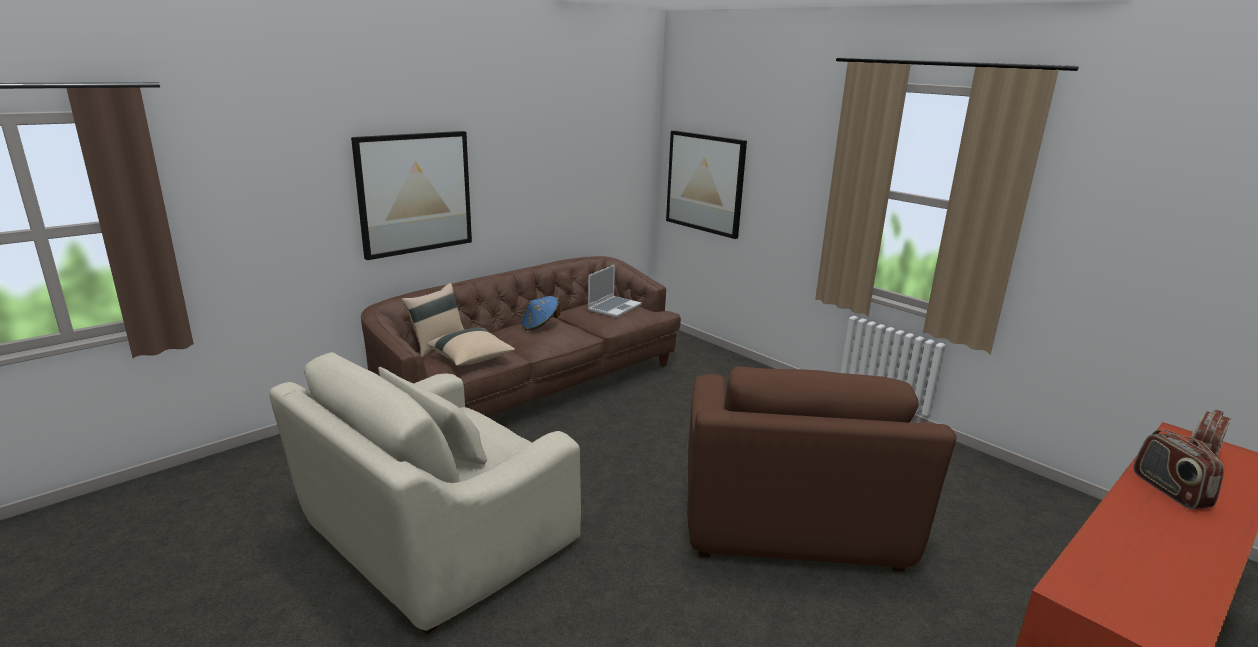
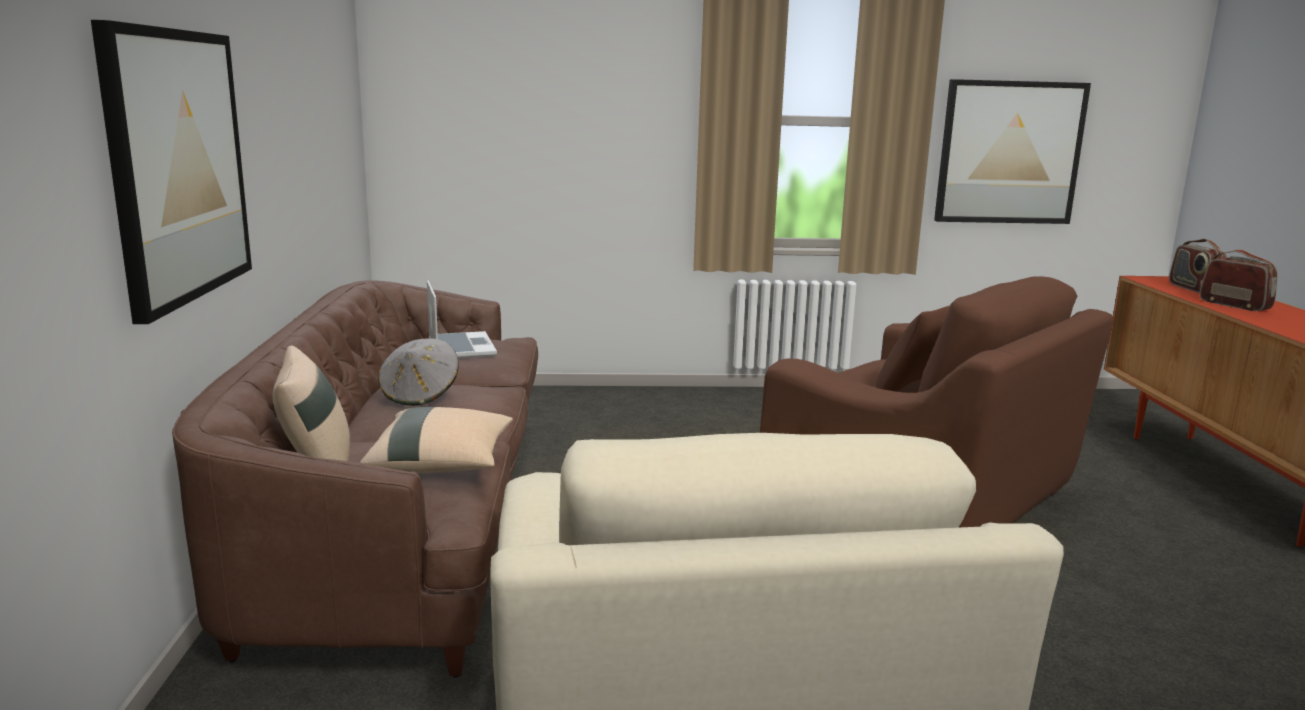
camera: 50 degrees left, 5 degrees down
blue hat [521,296,560,331] -> grey hat [378,338,459,406]
picture [666,130,747,239] -> picture moved to [934,79,1091,224]
radio [1133,430,1224,509] -> radio turned 150 degrees counterclockwise [1200,250,1278,311]

